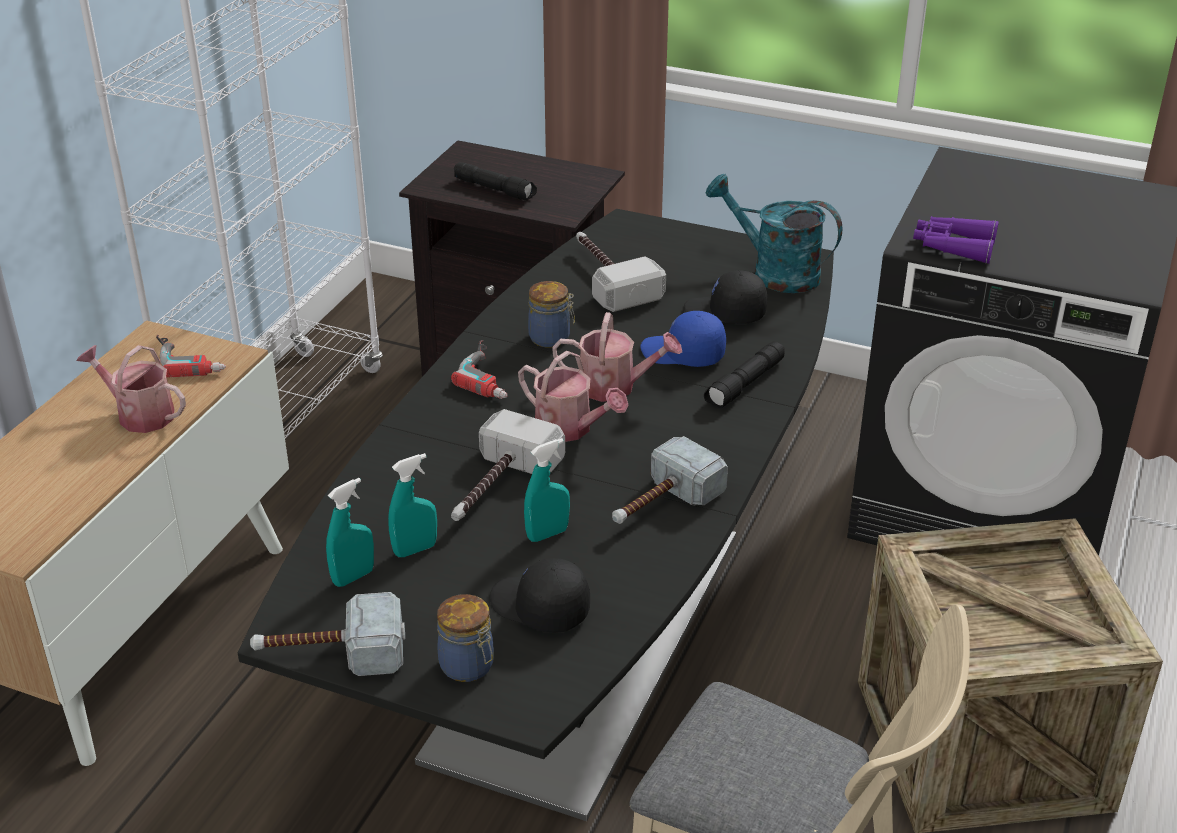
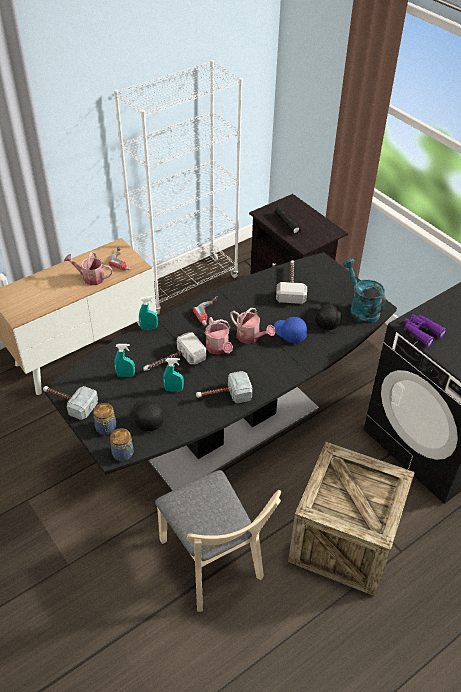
camera: 30 degrees right, 10 degrees up
watering can [77,345,186,433] -> watering can turned 45 degrees counterclockwise [64,252,113,285]
turquoise spray bottle [326,478,374,587] -> turquoise spray bottle moved to [139,296,158,330]
jar [528,281,575,348] -> jar moved to [110,428,133,461]
black flashlight [704,341,785,408] -> none

